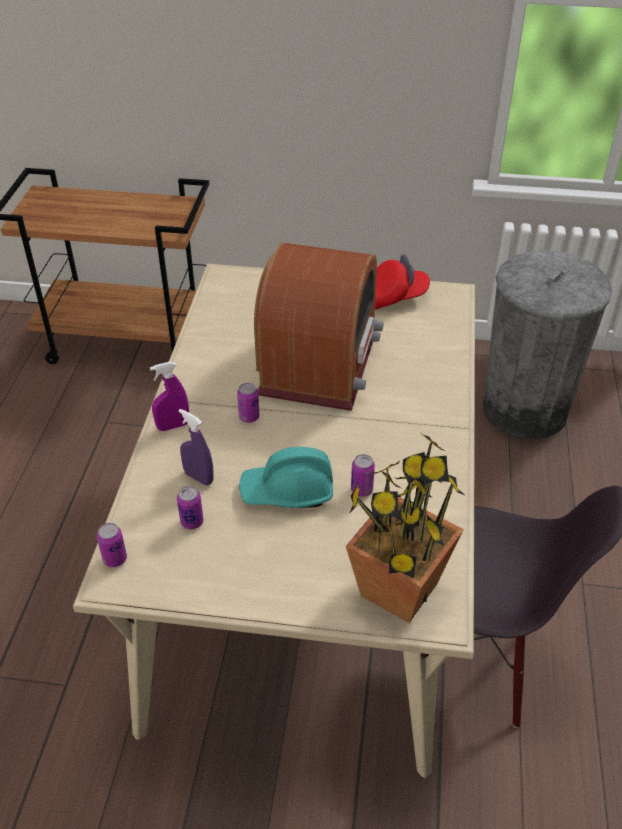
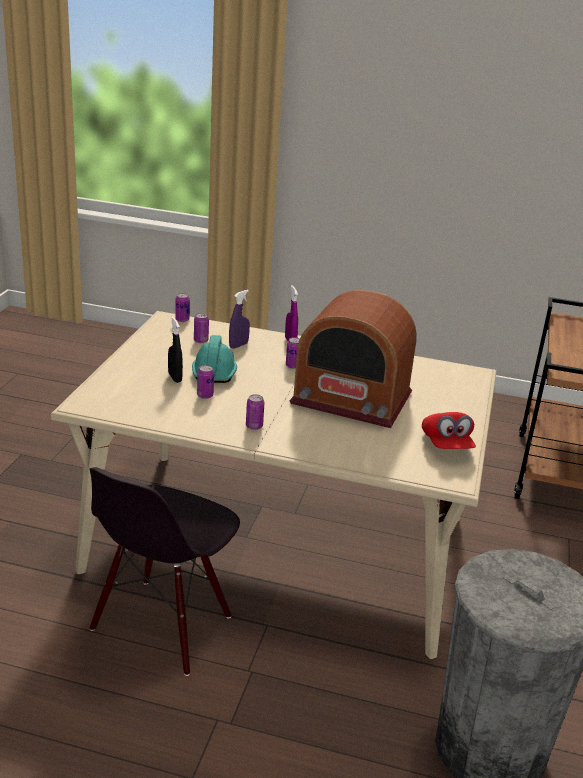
camera: 95 degrees right, 15 degrees down
potted plant [346,430,464,623] -> none
none -> black spray bottle [168,317,183,383]
none -> can [246,394,264,430]

